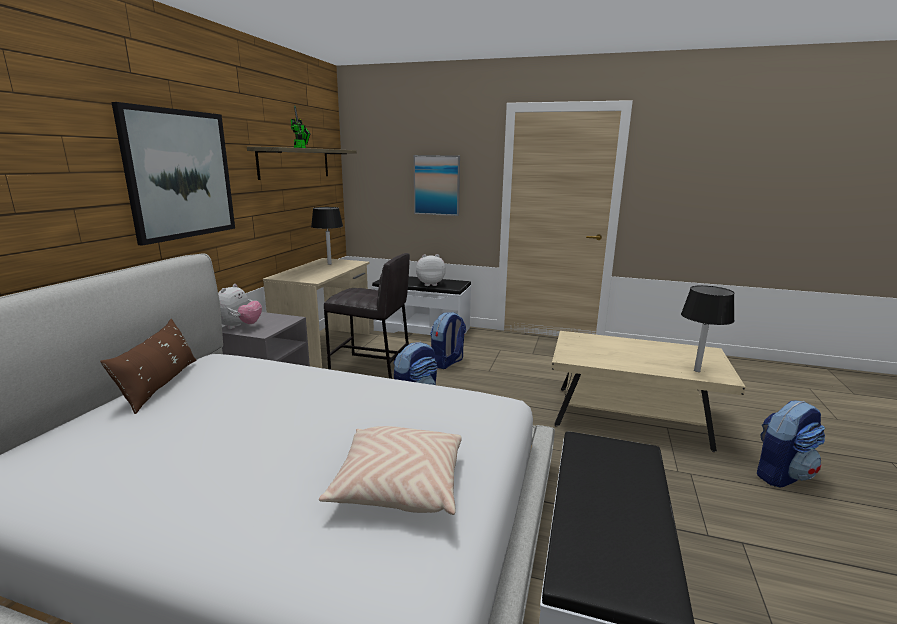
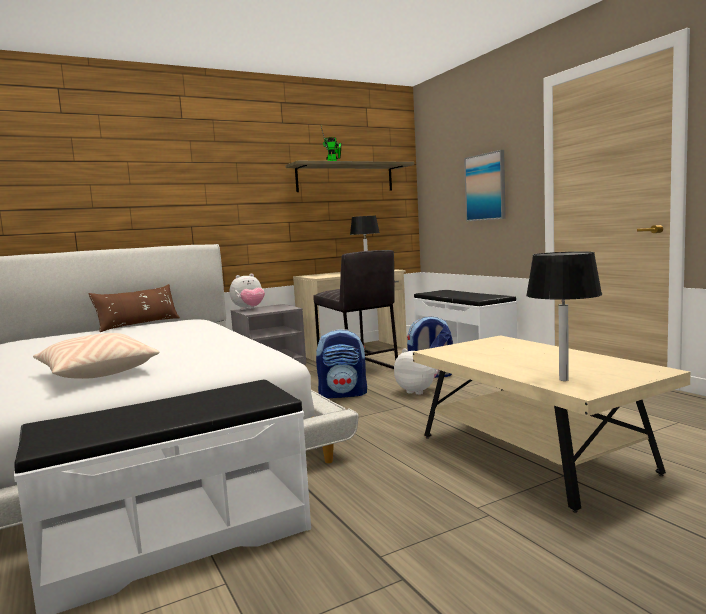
camera: 45 degrees right, 10 degrees down
picture [112,102,235,246] -> none
plush toy [416,254,446,286] -> plush toy moved to [394,349,439,395]
backpack [757,401,825,488] -> none

